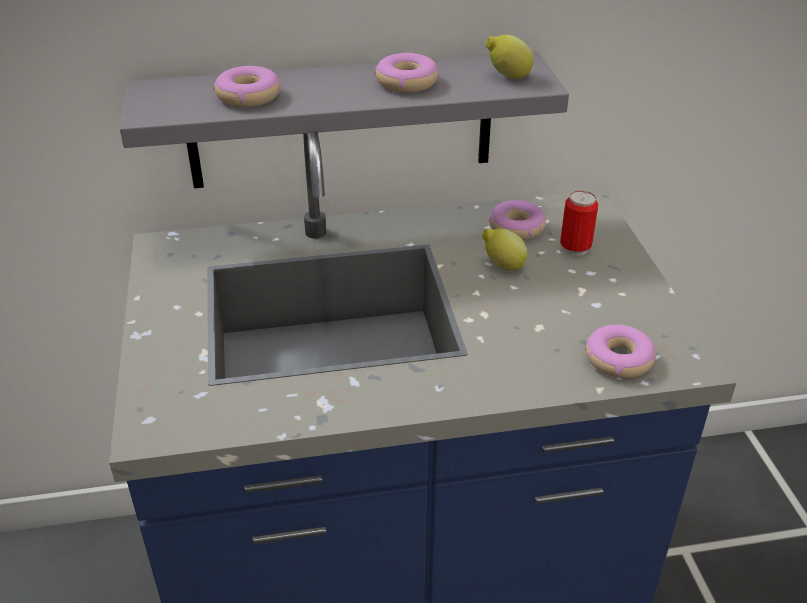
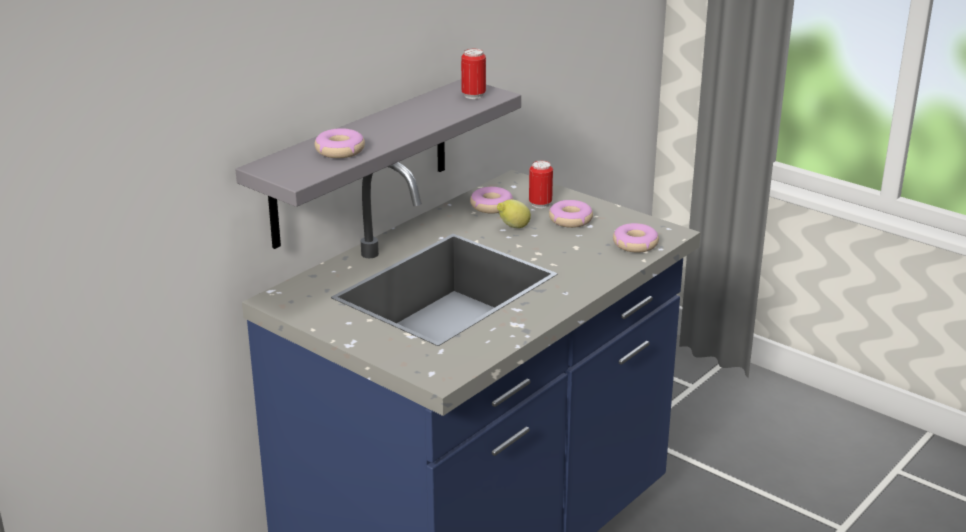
camera: 40 degrees left, 10 degrees down
donut [374,53,439,93] -> donut moved to [549,200,593,228]
lemon [485,35,534,79] -> can [461,49,486,99]

